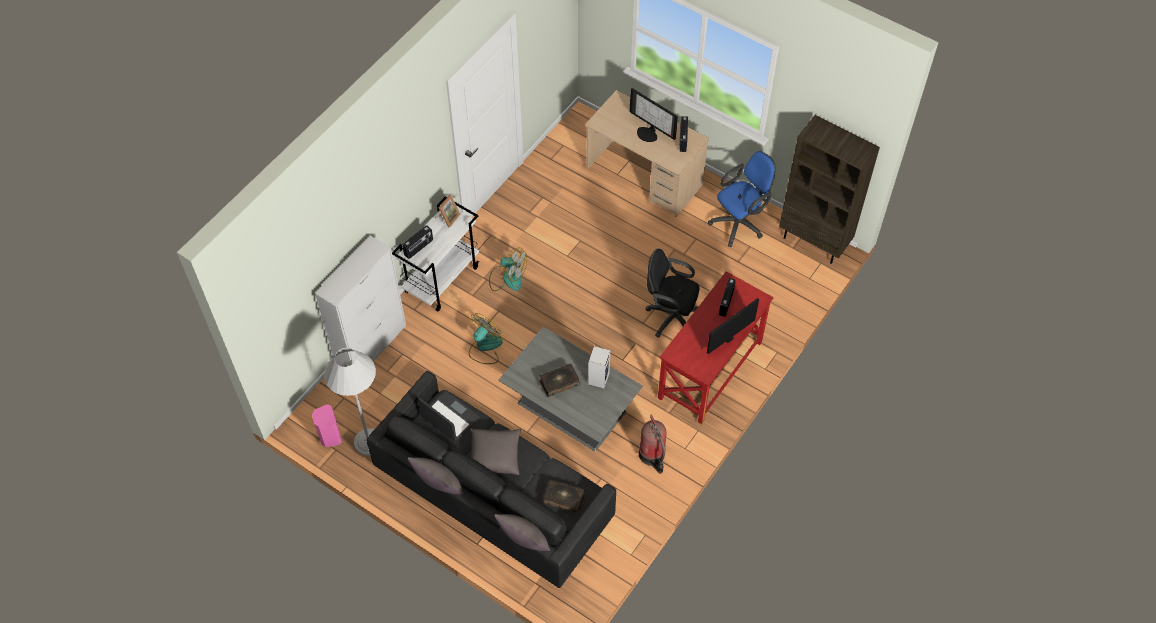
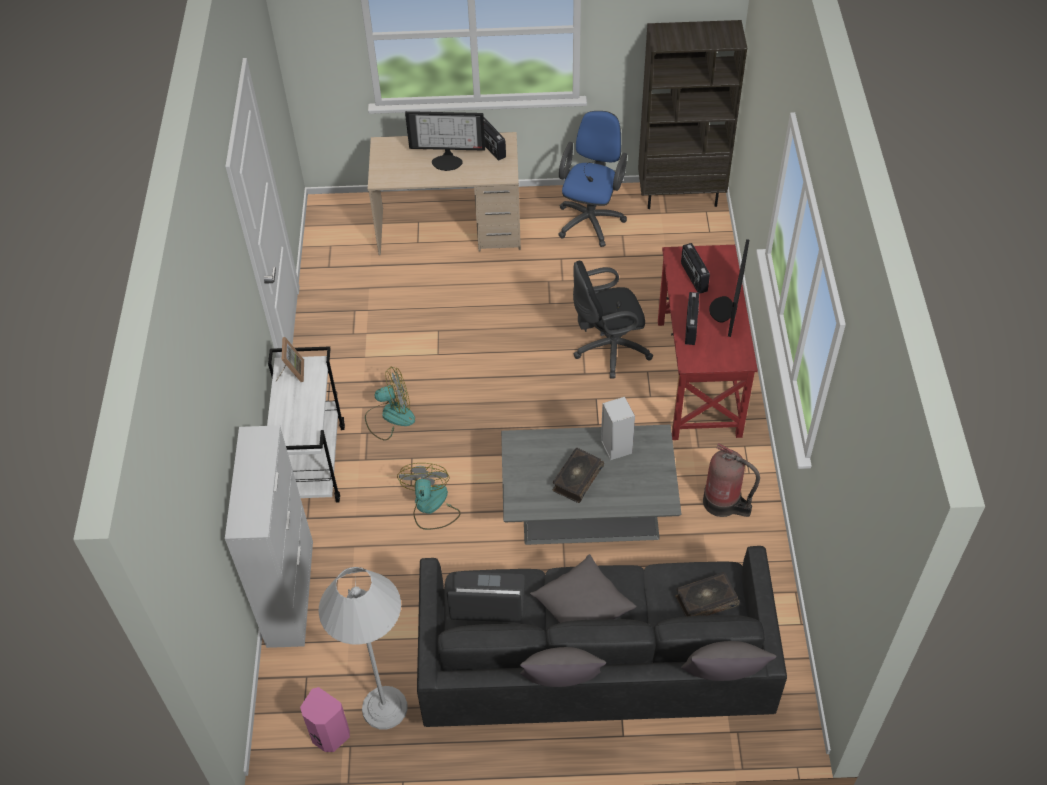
camera: 35 degrees left, 5 degrees down
radio [402,225,433,259] -> radio moved to [685,292,699,345]

